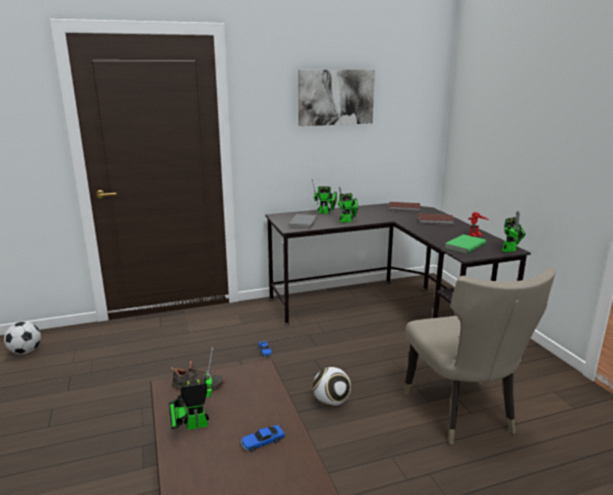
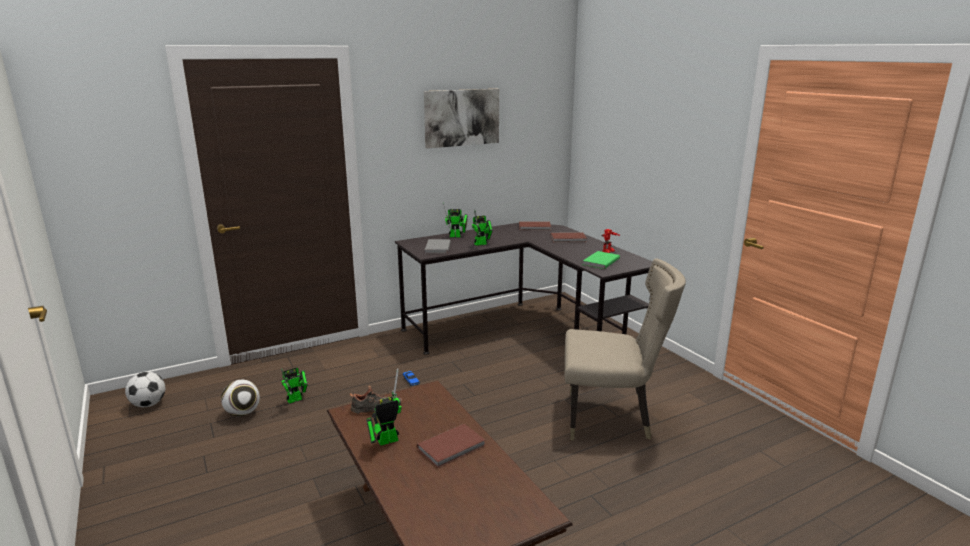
camera: 10 degrees left, 0 degrees up
toy car [241,425,285,452] -> brown book [417,424,486,468]
football [313,367,351,407] -> football moved to [221,380,260,416]
beige chair [403,267,556,444] -> beige chair turned 60 degrees counterclockwise [565,258,686,440]
toy robot [502,211,526,253] -> toy robot moved to [281,367,308,404]

